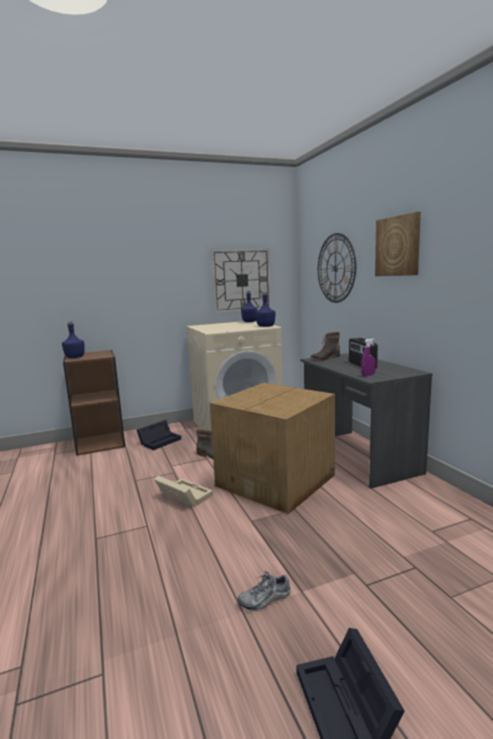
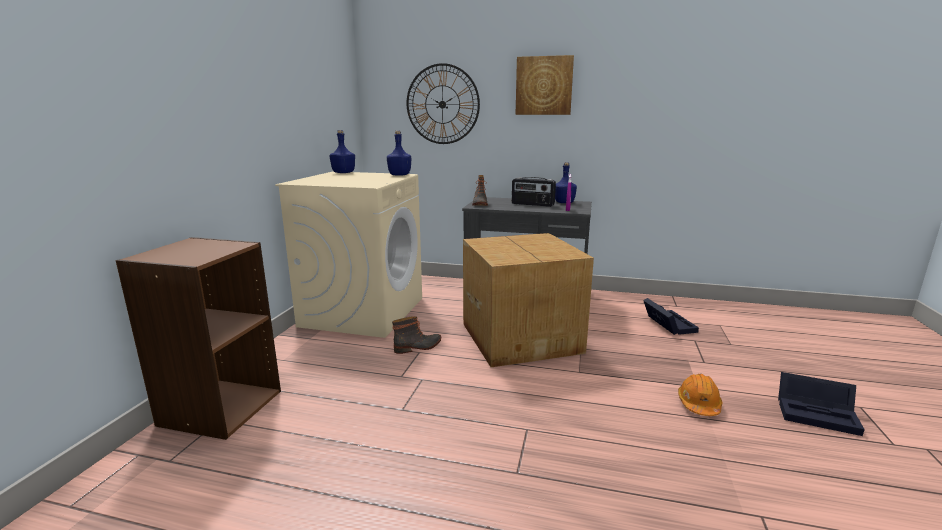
camera: 55 degrees left, 5 degrees up
blue bottle [62,321,85,358] -> blue bottle moved to [555,162,577,203]
black storage box [137,420,181,450] -> black storage box moved to [643,298,699,335]
beige storage box [154,476,213,507] -> none
wall clock [211,248,271,313] -> none
shoe [238,571,291,611] -> orange hard hat [678,374,722,416]

